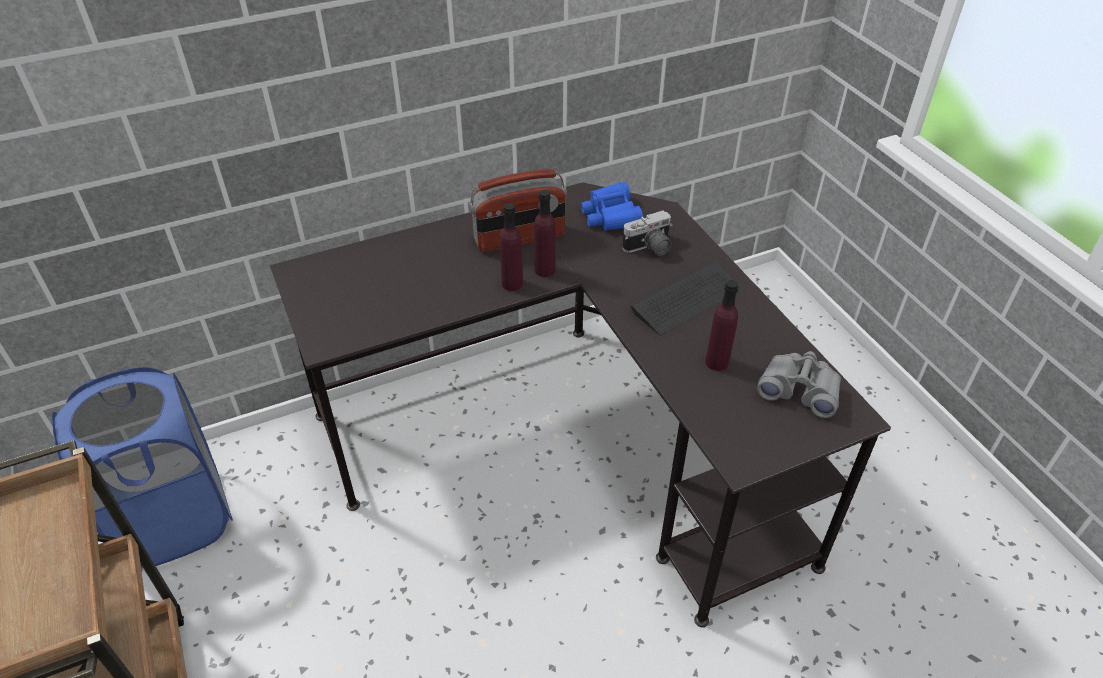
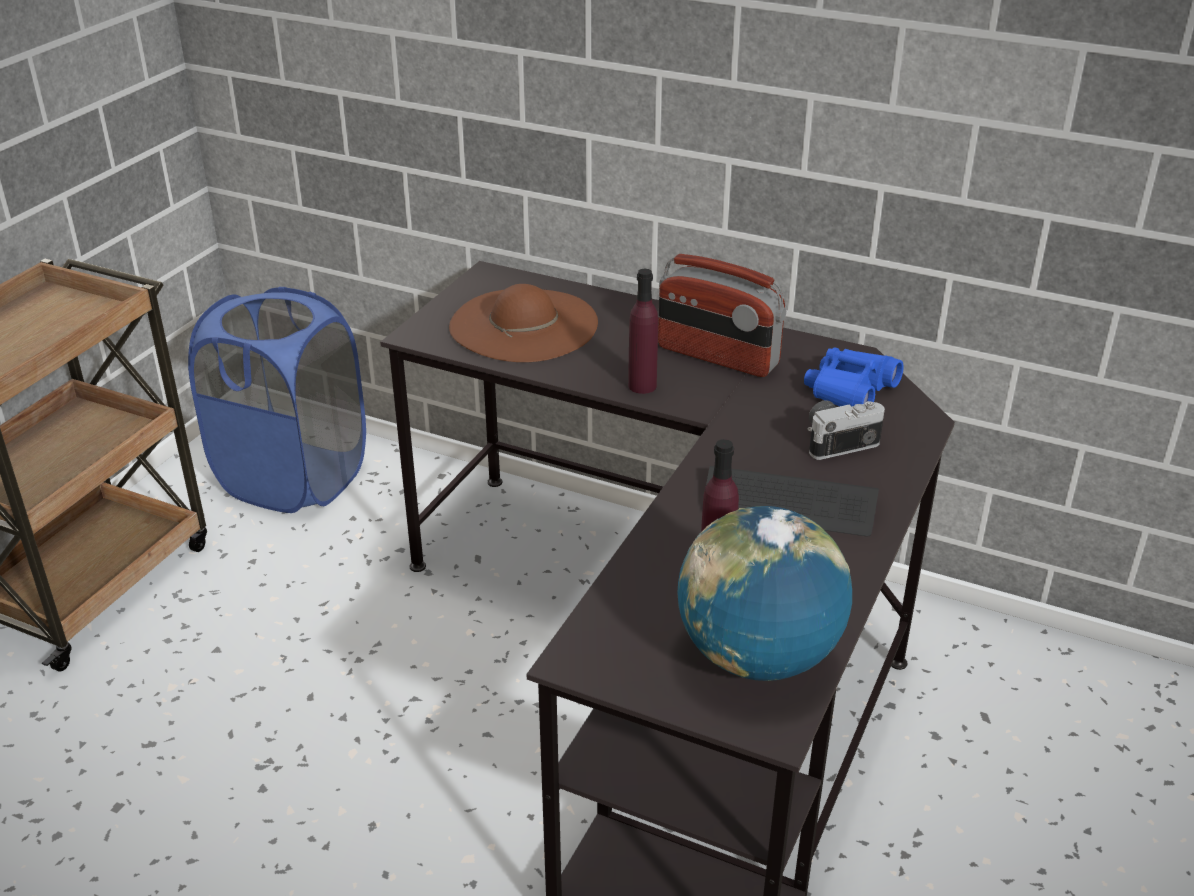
camera: 50 degrees right, 10 degrees down
purple bottle [534,190,556,277] -> none
camera [622,211,673,256] -> camera turned 135 degrees clockwise [808,400,885,460]
grey binoculars [757,351,841,418] -> globe [677,506,852,681]
none -> brown hat [449,284,598,362]

